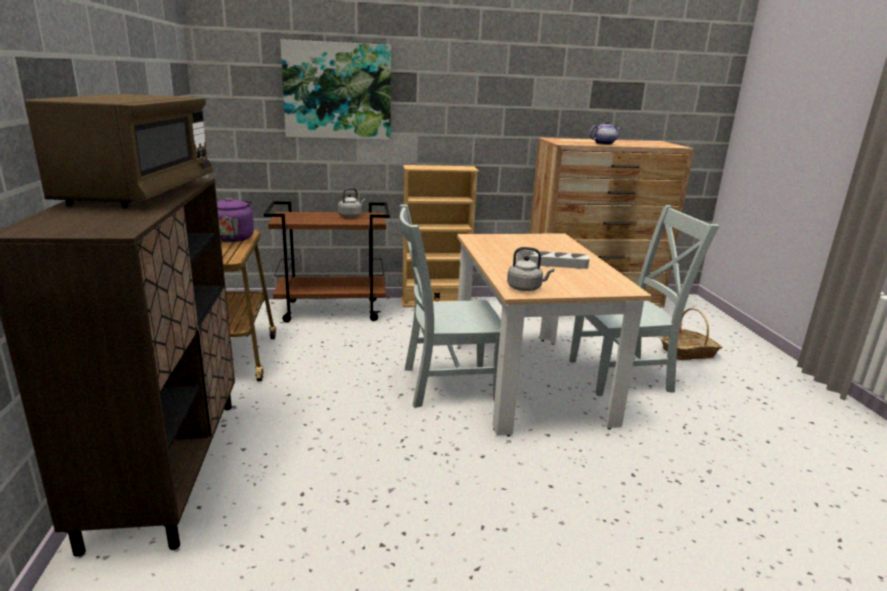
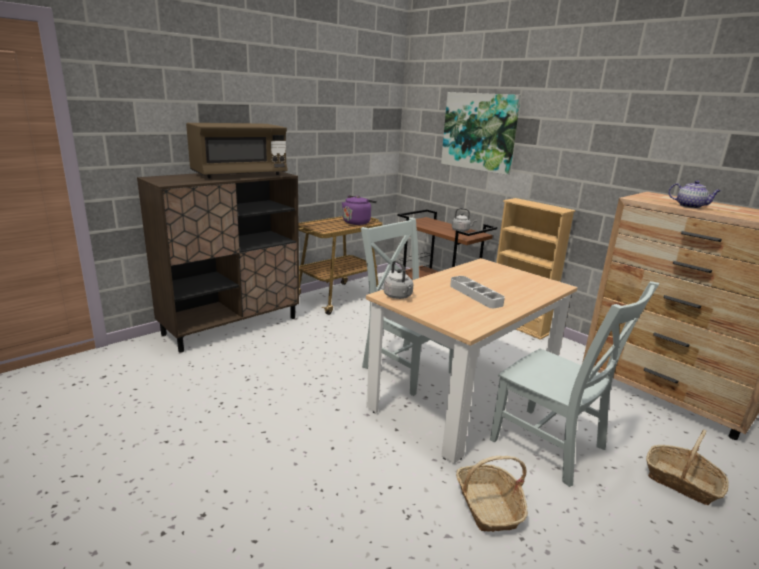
camera: 55 degrees right, 0 degrees up
none -> basket [456,456,528,532]

